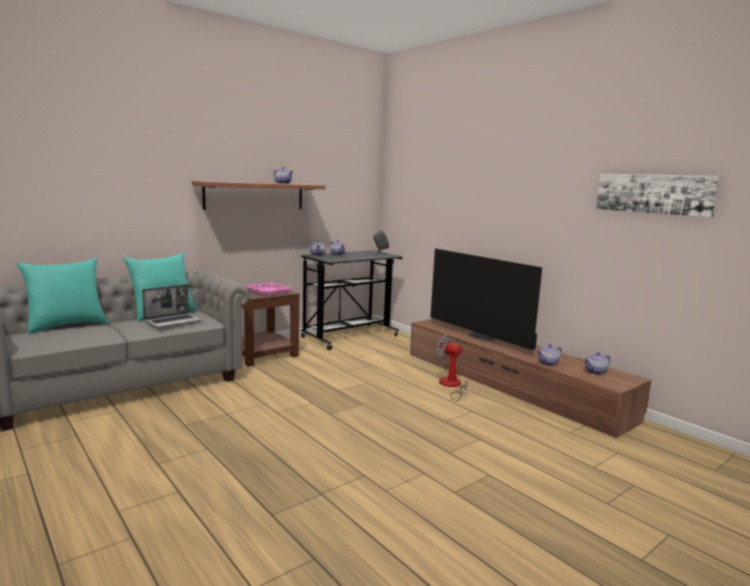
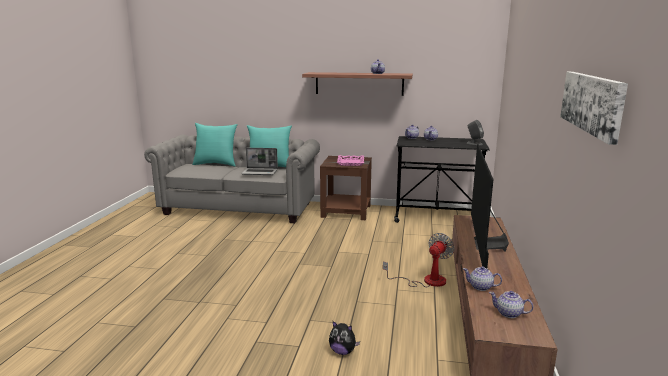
camera: 50 degrees right, 5 degrees up
fan [436,334,468,401] -> fan turned 45 degrees clockwise [383,233,454,287]
none -> plush toy [329,321,360,355]

